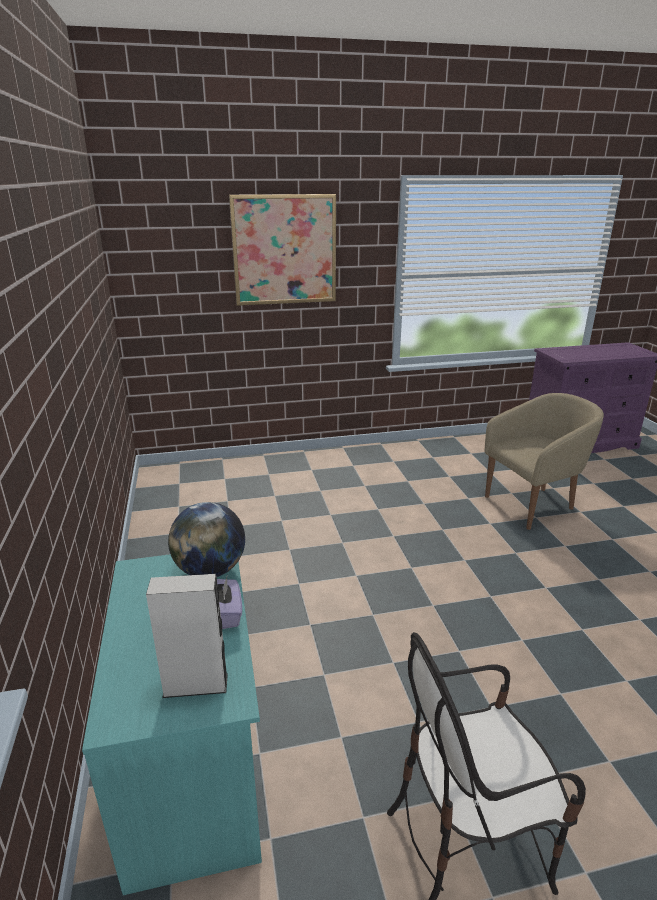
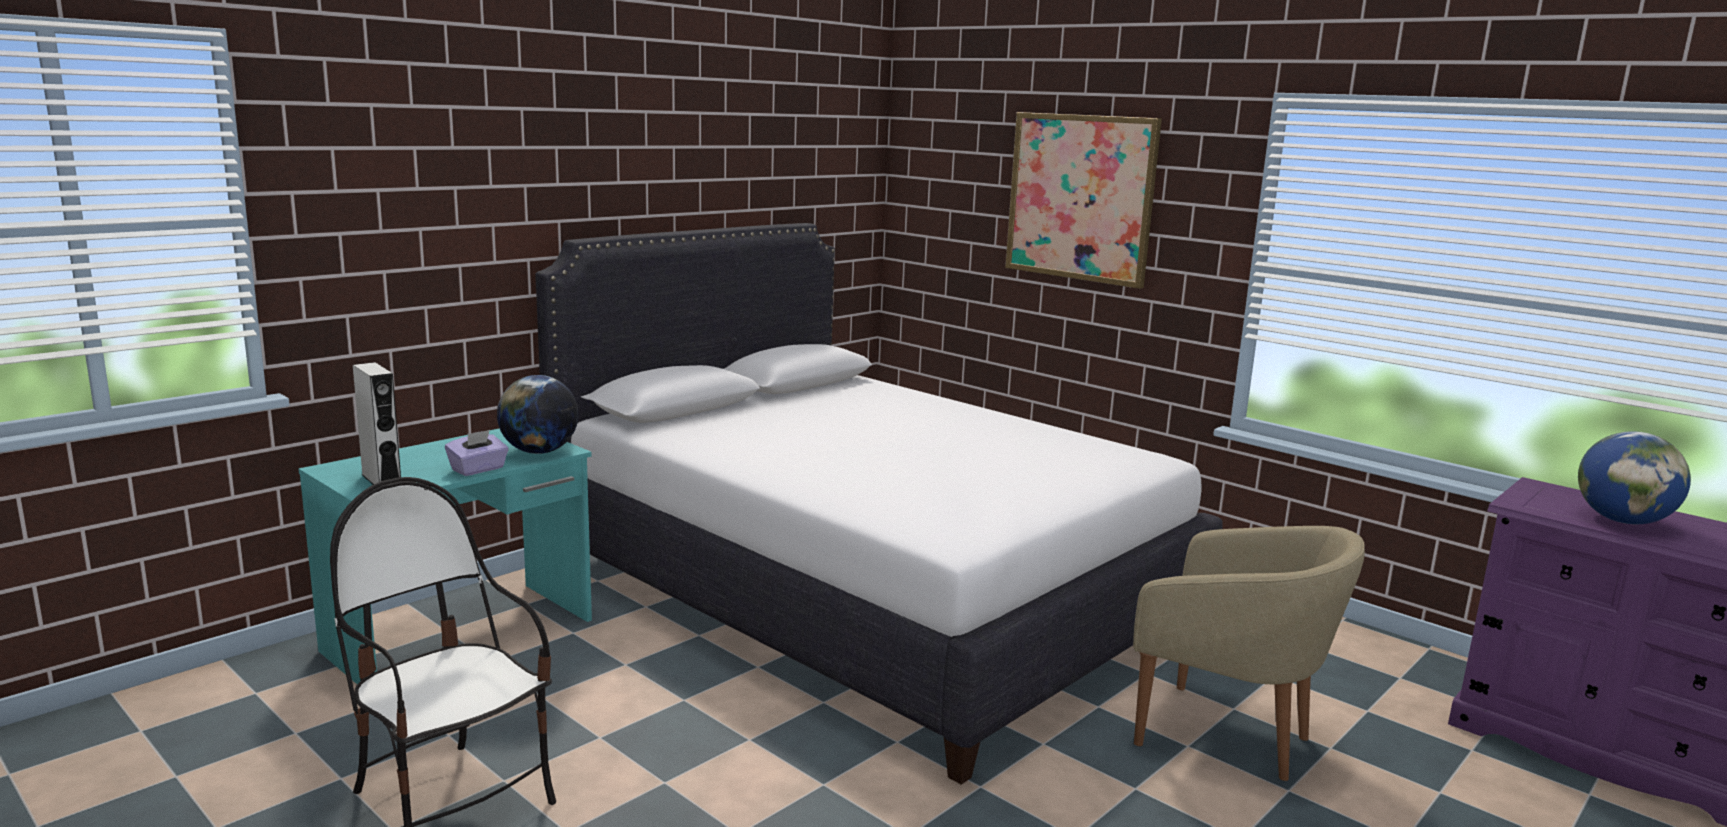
camera: 55 degrees right, 10 degrees down
none -> white bed [535,223,1223,784]
none -> globe [1578,431,1691,524]

